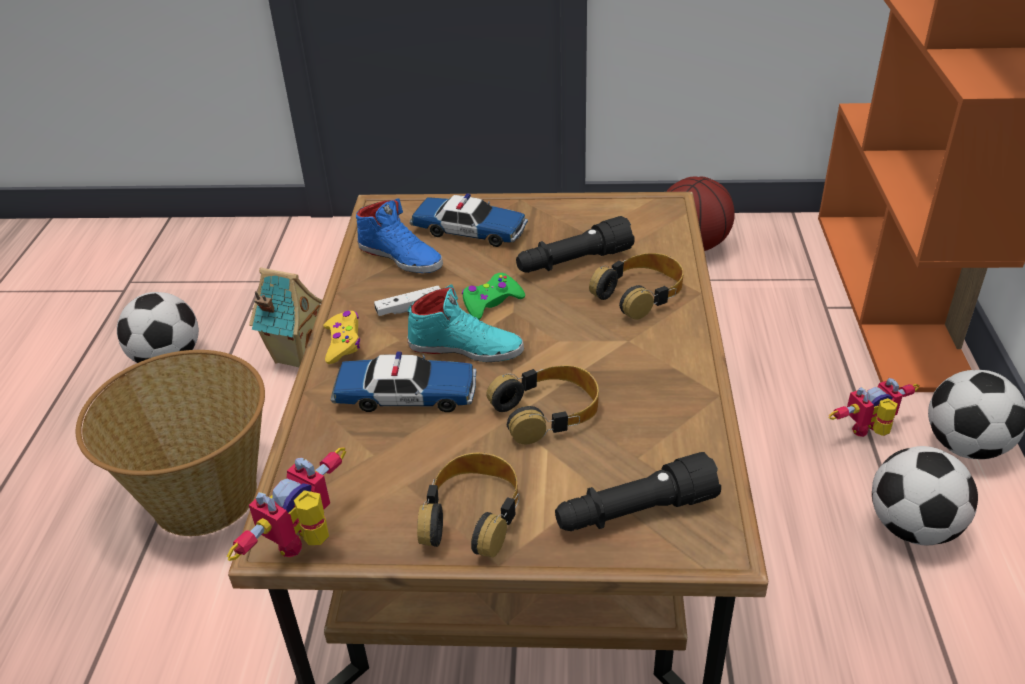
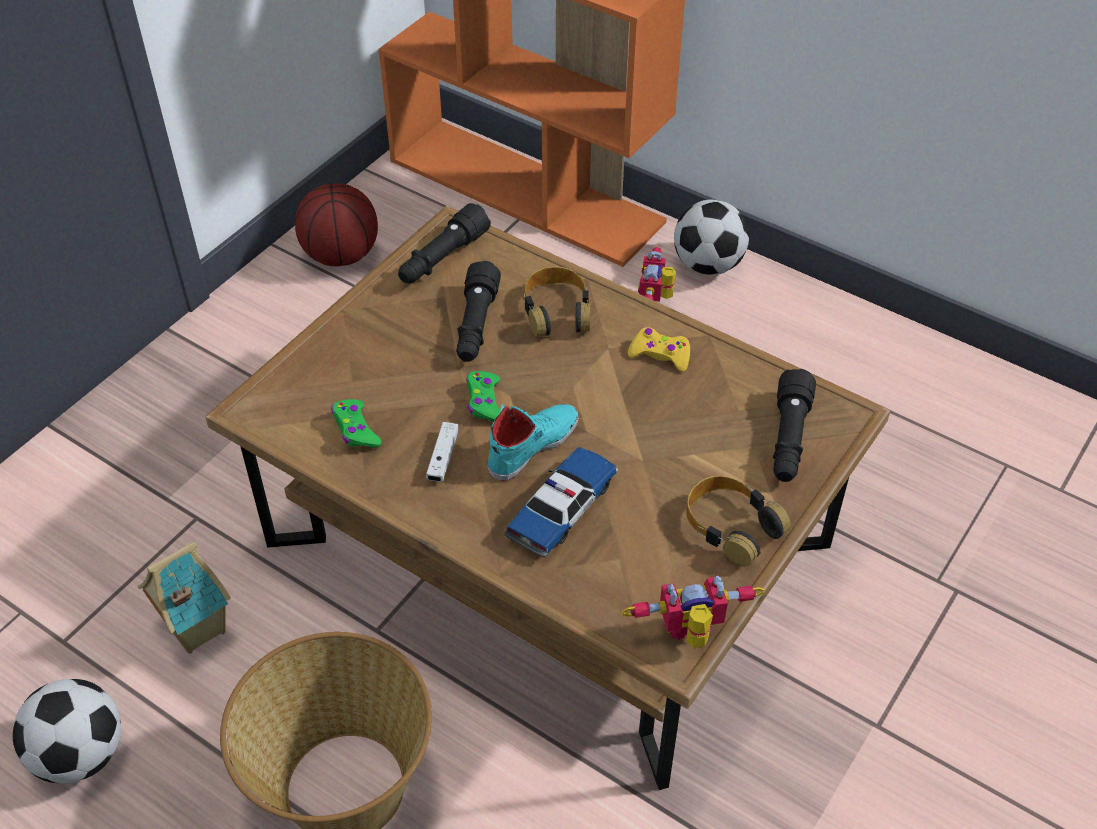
camera: 60 degrees left, 10 degrees up
toy robot [227,447,346,561] -> toy robot turned 105 degrees clockwise [622,575,765,648]
yellow game controller [323,311,360,364] -> yellow game controller moved to [628,327,690,372]
blue shoe [356,198,443,273] -> green game controller [331,399,382,448]
toy car [410,193,528,247] -> none
headphones [486,365,599,444] -> none
football [872,446,978,545] -> none
none -> black flashlight [398,203,491,283]

